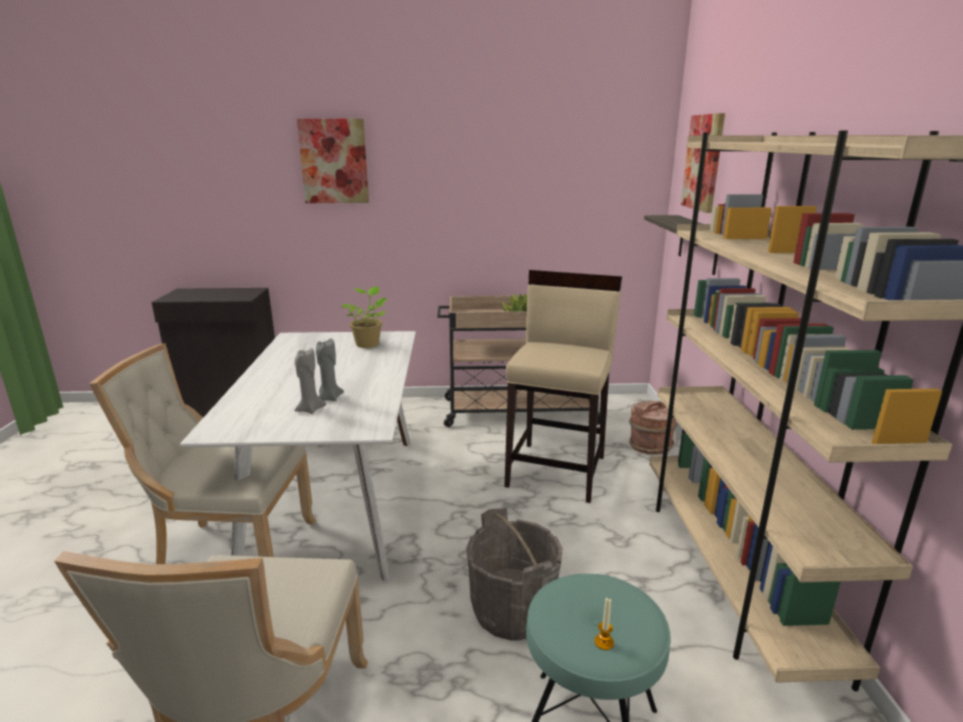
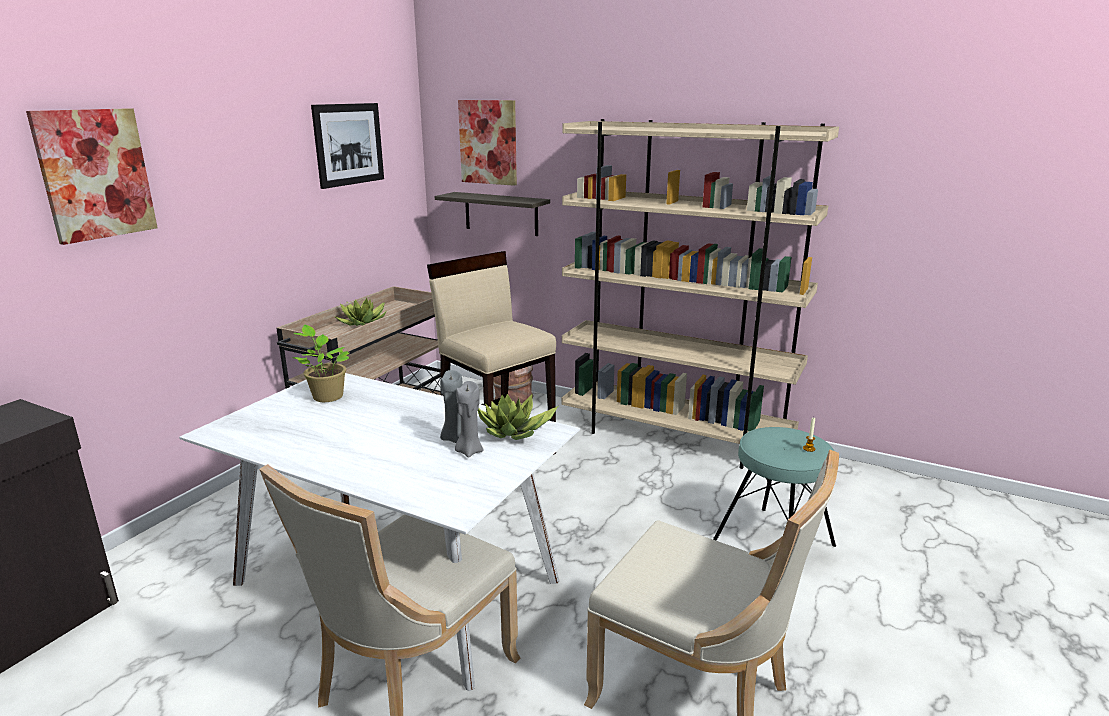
camera: 60 degrees left, 0 degrees up
grey bucket [466,508,563,640] -> none
none -> picture [311,103,384,189]
none -> potted plant [477,394,558,440]

